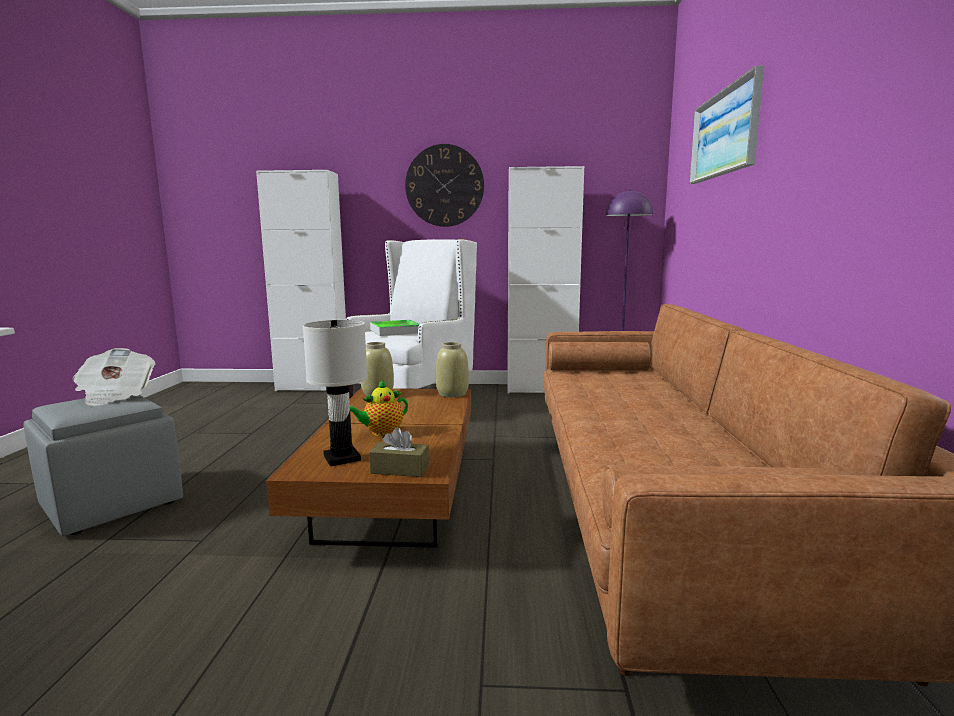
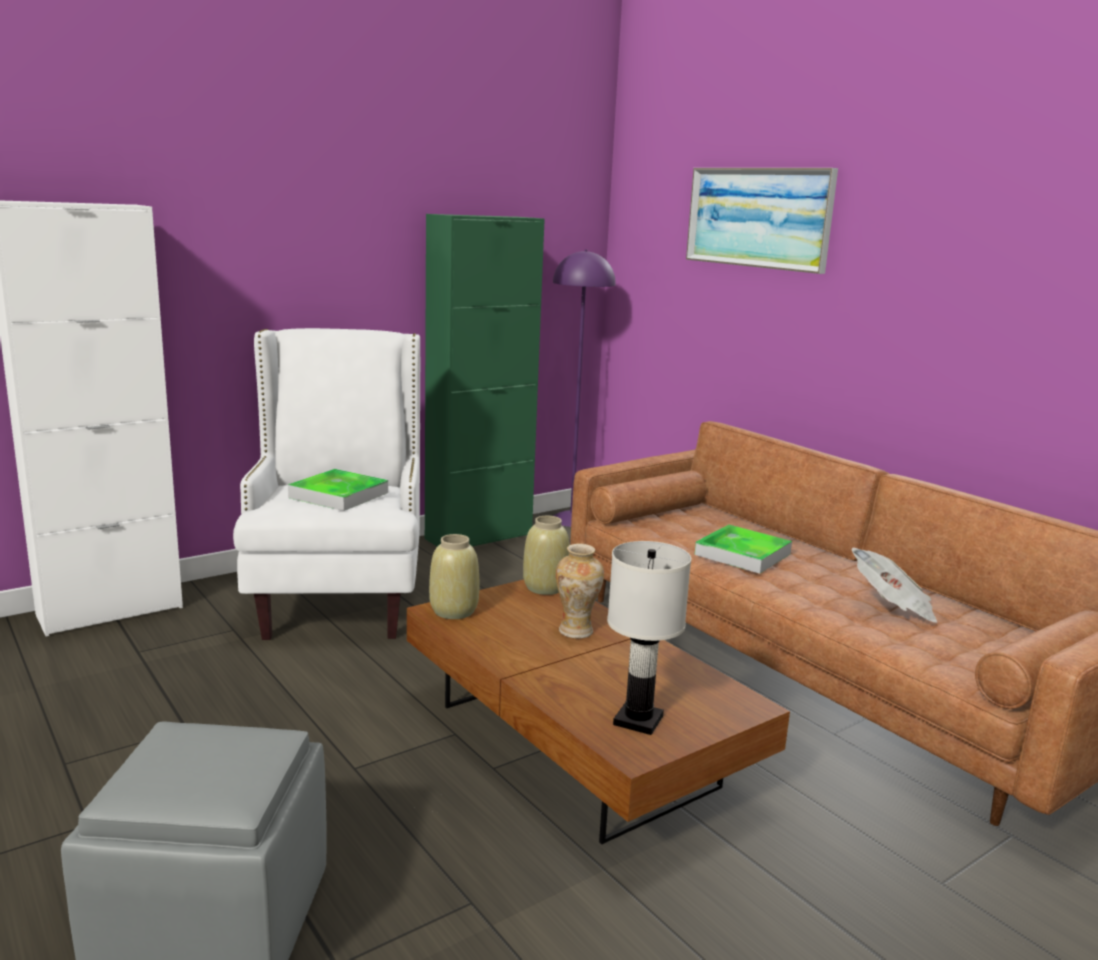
camera: 40 degrees left, 5 degrees up
newspaper [73,348,155,406] -> newspaper moved to [851,547,938,623]
teapot [350,379,408,436] -> none
brown tissue box [369,427,429,477] -> none
wall clock [405,144,484,227] -> none
white cabinet [507,166,584,393] -> green cabinet [425,214,545,547]
none -> vase [556,544,604,639]
none -> tray [695,525,792,574]

